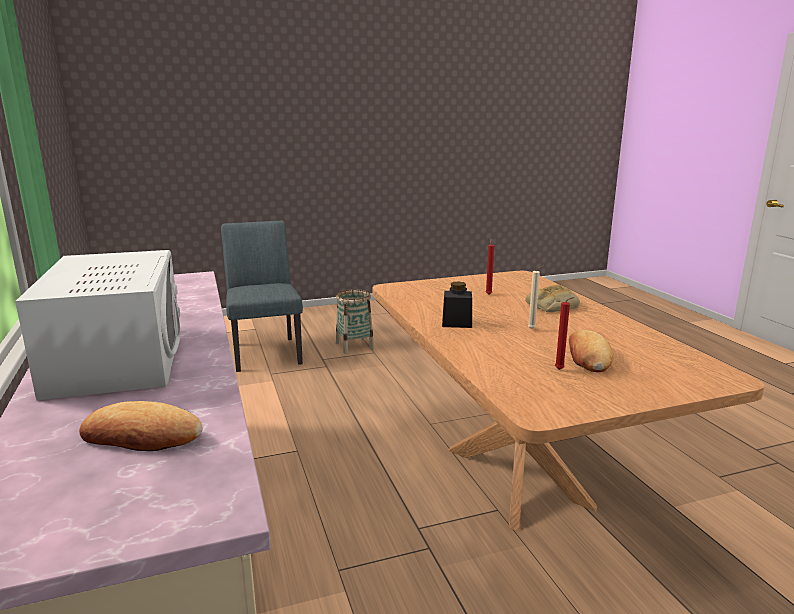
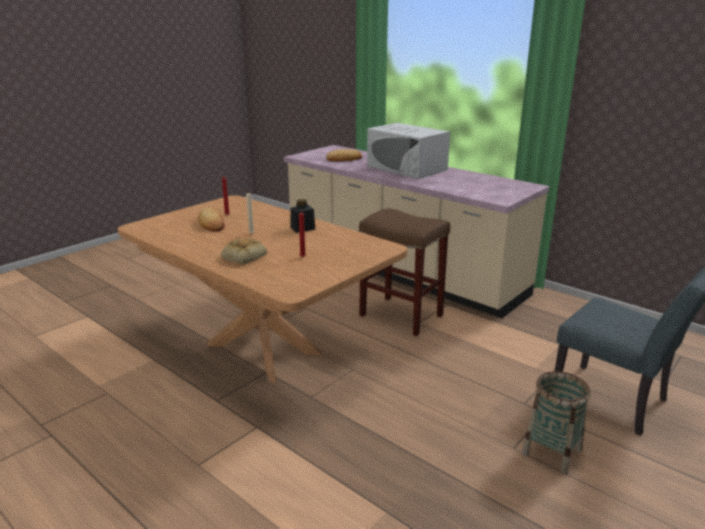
camera: 150 degrees right, 5 degrees up
none -> brown stool [359,208,450,336]

